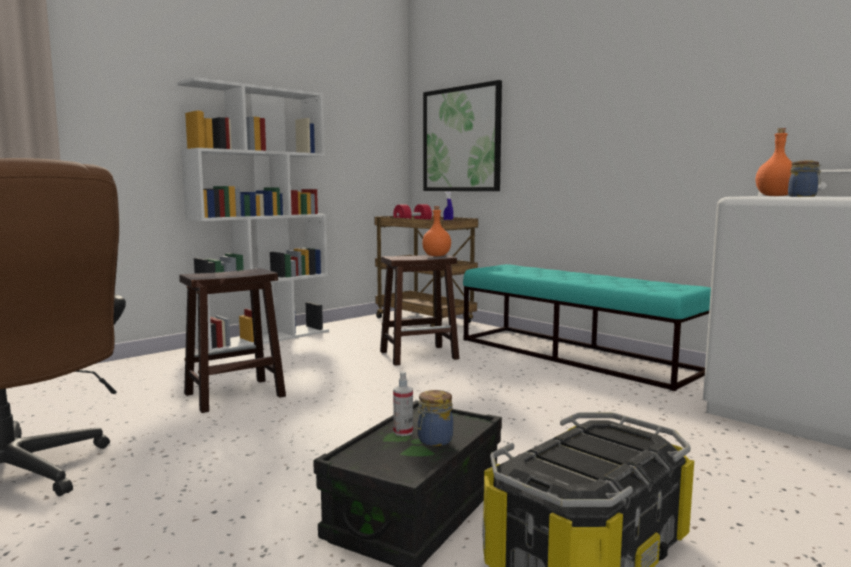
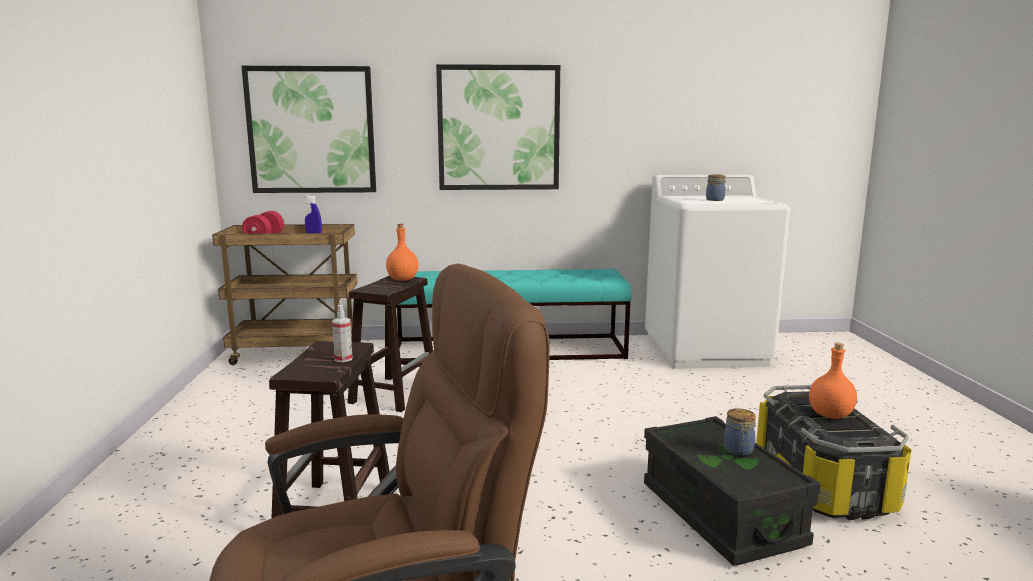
camera: 50 degrees left, 5 degrees up
white bookcase [177,77,329,352] -> none
spray bottle [393,371,413,436] -> spray bottle moved to [332,305,353,362]
orange bottle [756,128,793,196] -> orange bottle moved to [809,342,857,419]
none -> picture [436,64,560,190]

